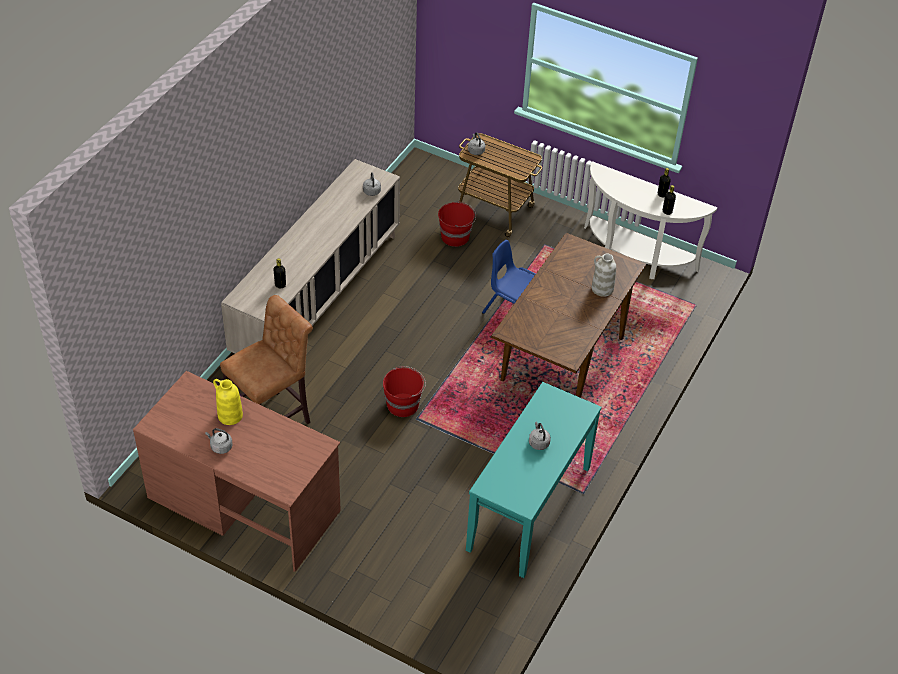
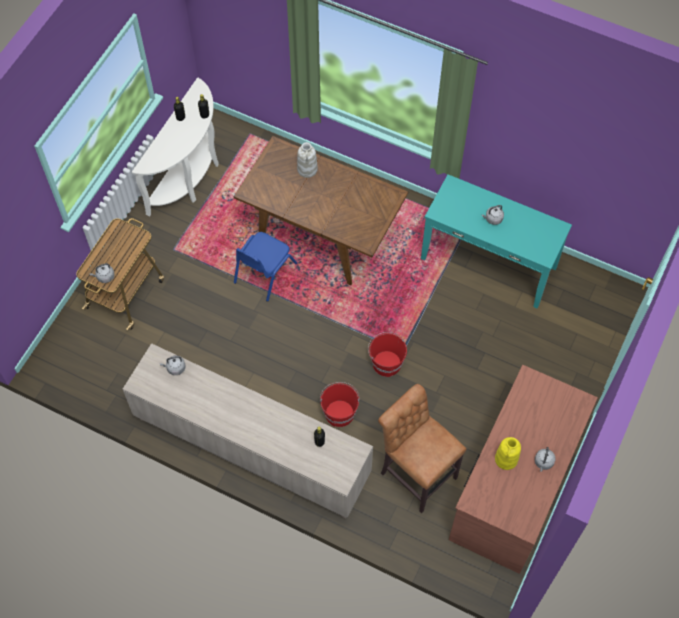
camera: 90 degrees left, 15 degrees up
red bucket [438,201,476,247] -> red bucket moved to [320,382,360,427]

